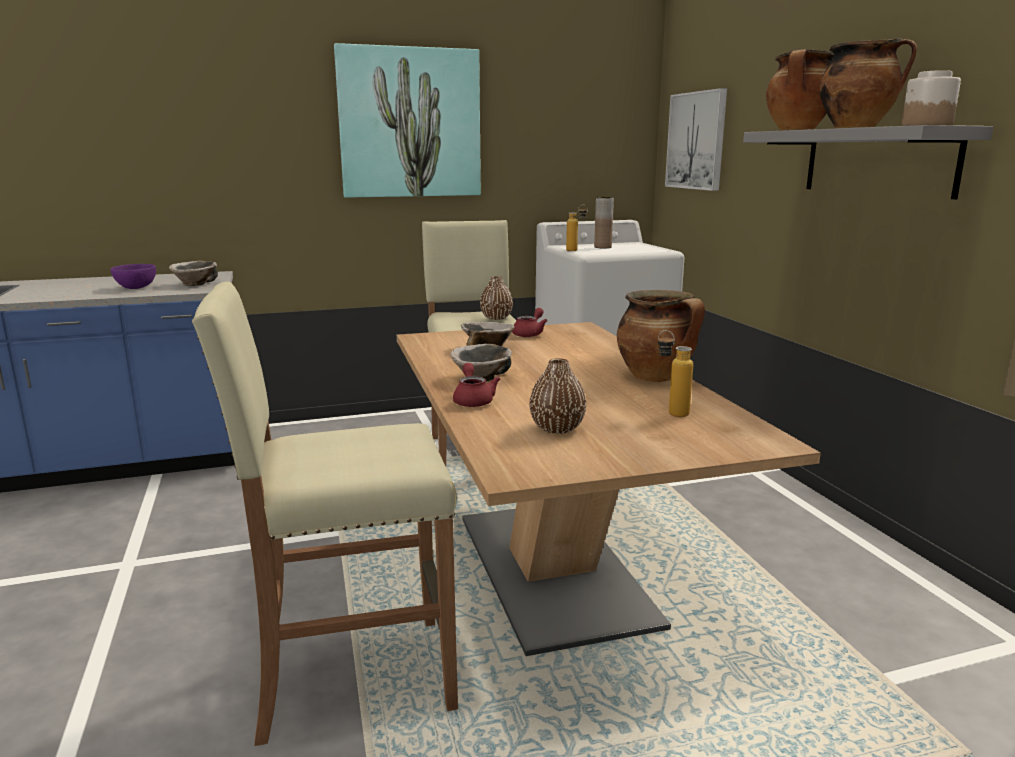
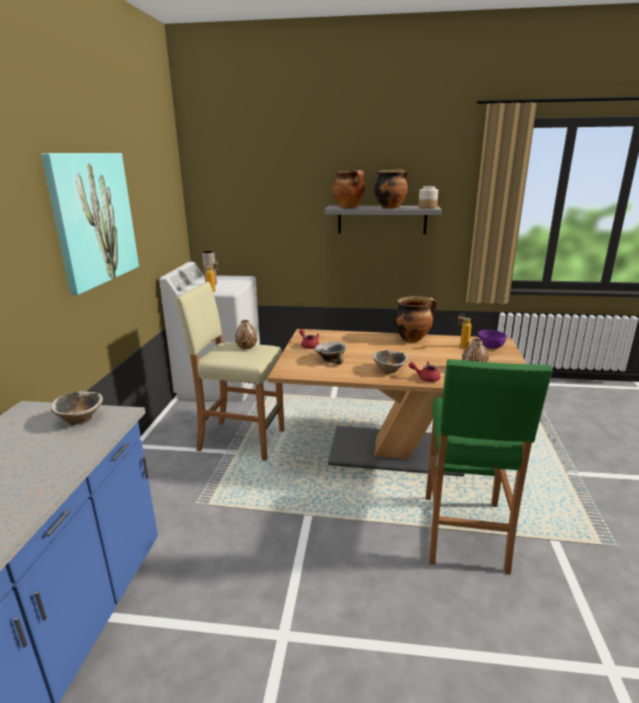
camera: 65 degrees left, 5 degrees up
purple bowl [111,264,156,289] -> purple bowl moved to [478,330,507,349]
beige stool [192,282,458,746] -> green stool [426,359,552,574]
picture [665,88,727,191] -> none

